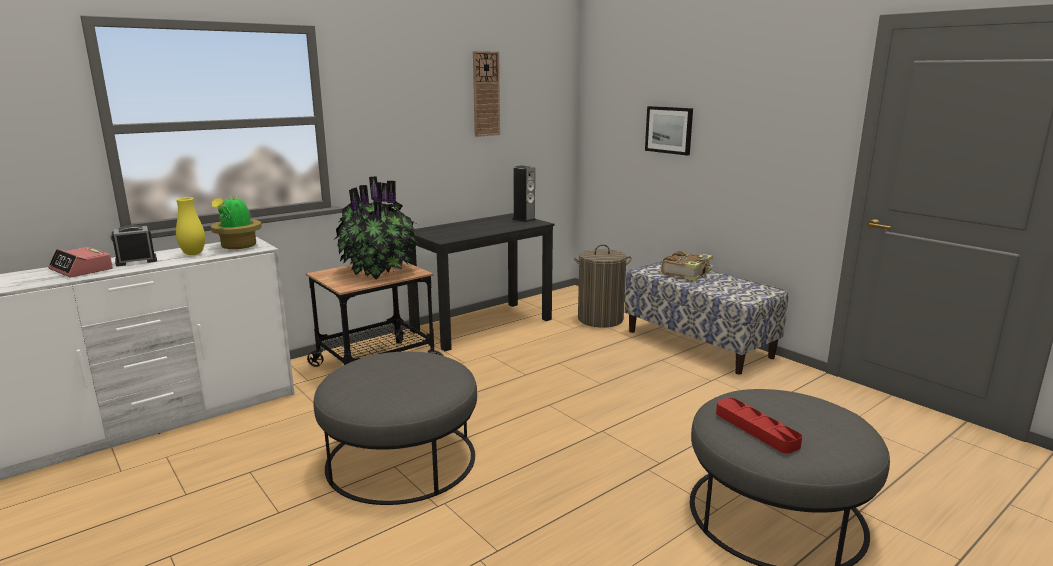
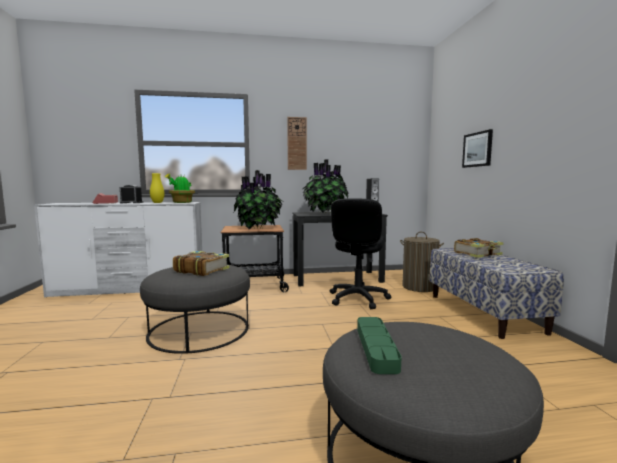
camera: 30 degrees right, 10 degrees down
wall clock [473,51,500,137] -> wall clock moved to [287,117,307,170]
red tray [716,398,802,454] -> green tray [357,317,401,374]
none -> book [173,251,229,276]
none -> potted plant [303,160,348,214]
none -> black office chair [330,198,391,309]

